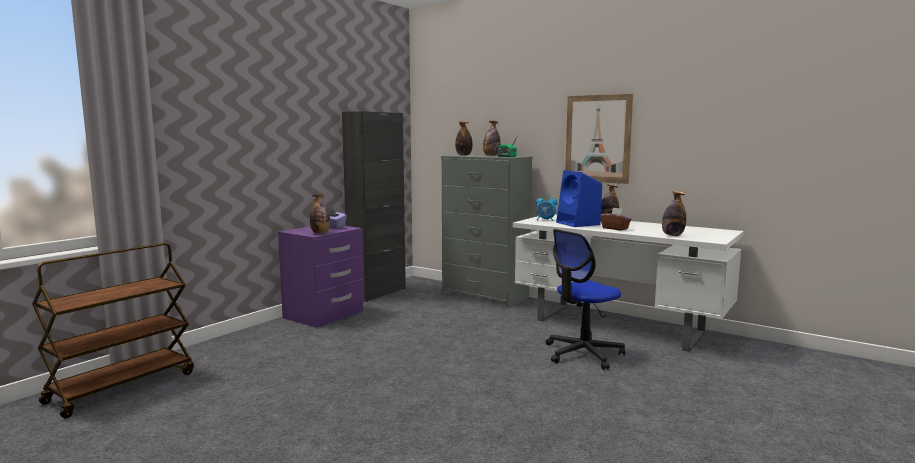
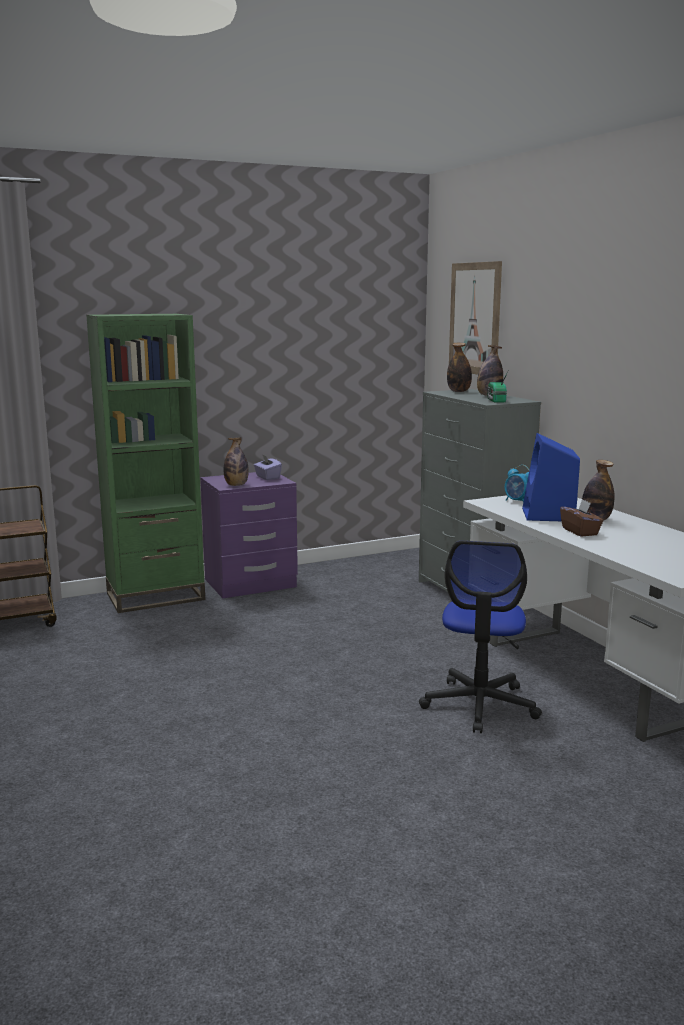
camera: 30 degrees right, 5 degrees up
black cabinet [342,111,406,302] -> none
office chair [546,229,625,370] -> office chair turned 75 degrees counterclockwise [419,541,542,733]
picture [565,94,633,184] -> picture moved to [449,261,502,375]
bottle [662,191,686,236] -> none
none -> green bookcase [86,314,205,613]

